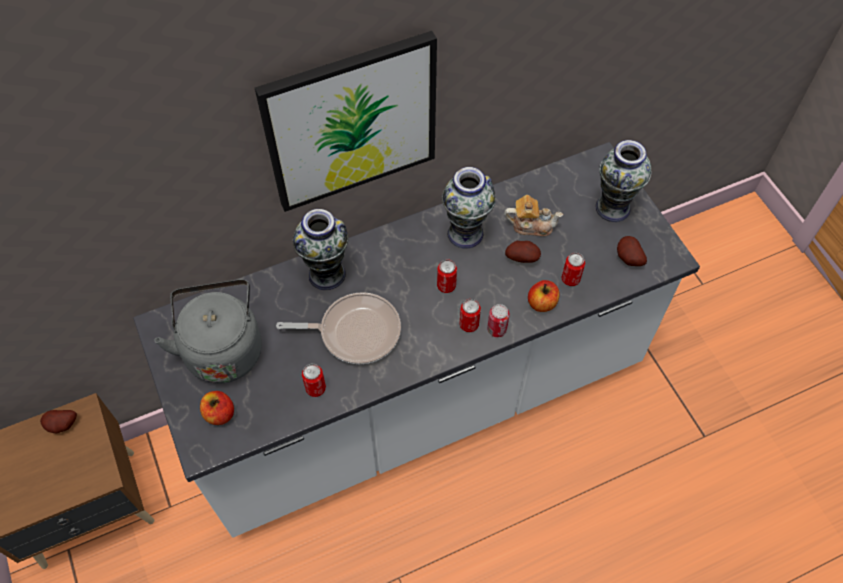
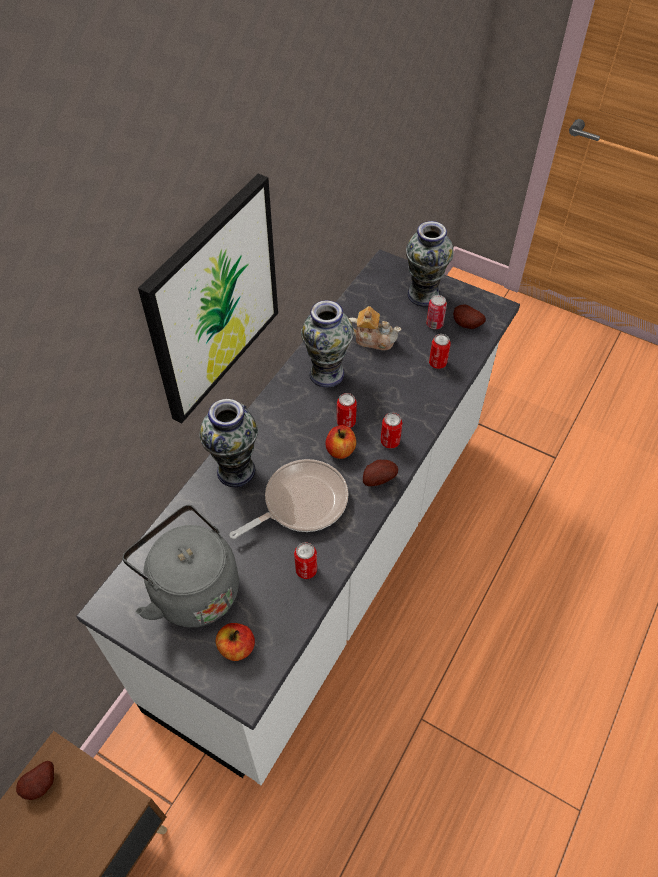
camera: 35 degrees left, 5 degrees down
can [487,304,510,337] -> can moved to [426,295,447,329]
teapot [504,195,563,236] -> teapot turned 45 degrees clockwise [349,306,401,351]
potato [505,241,541,263] -> potato moved to [363,460,398,486]
apple [528,280,560,312] -> apple moved to [326,425,356,459]

